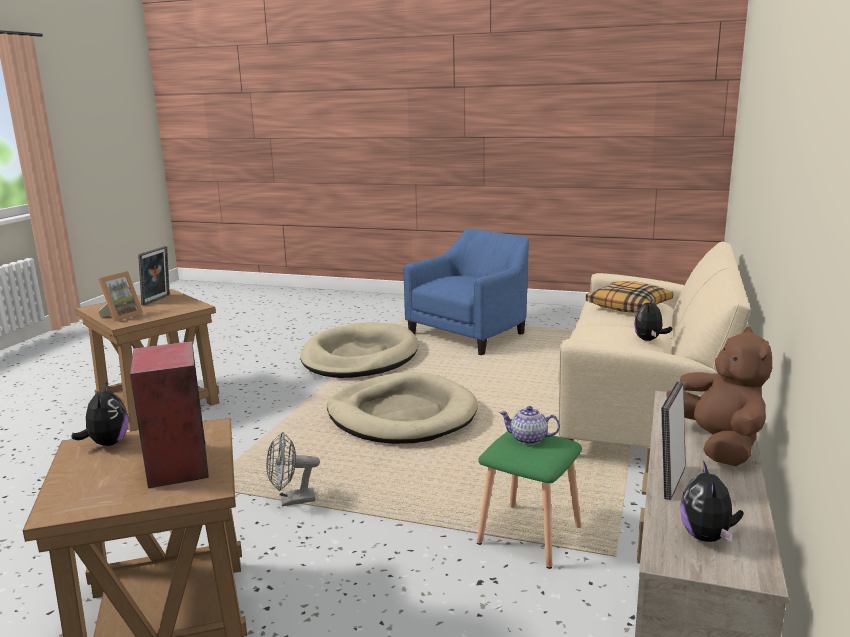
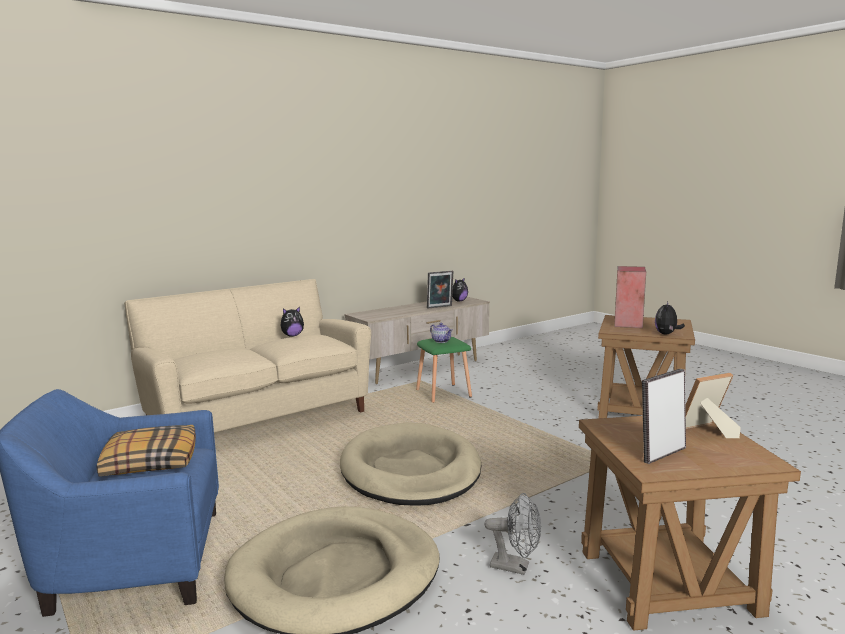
camera: 145 degrees left, 5 degrees down
grey fan [266,432,320,506] -> grey fan moved to [485,493,541,575]
pillow [586,281,673,312] -> pillow moved to [97,425,196,476]
brown plush toy [666,326,772,466] -> none

